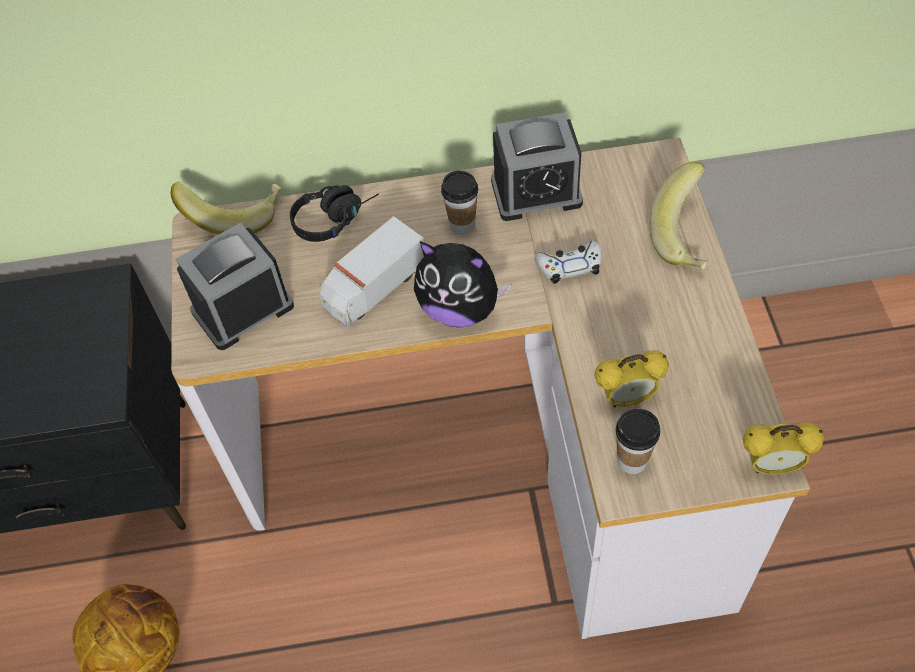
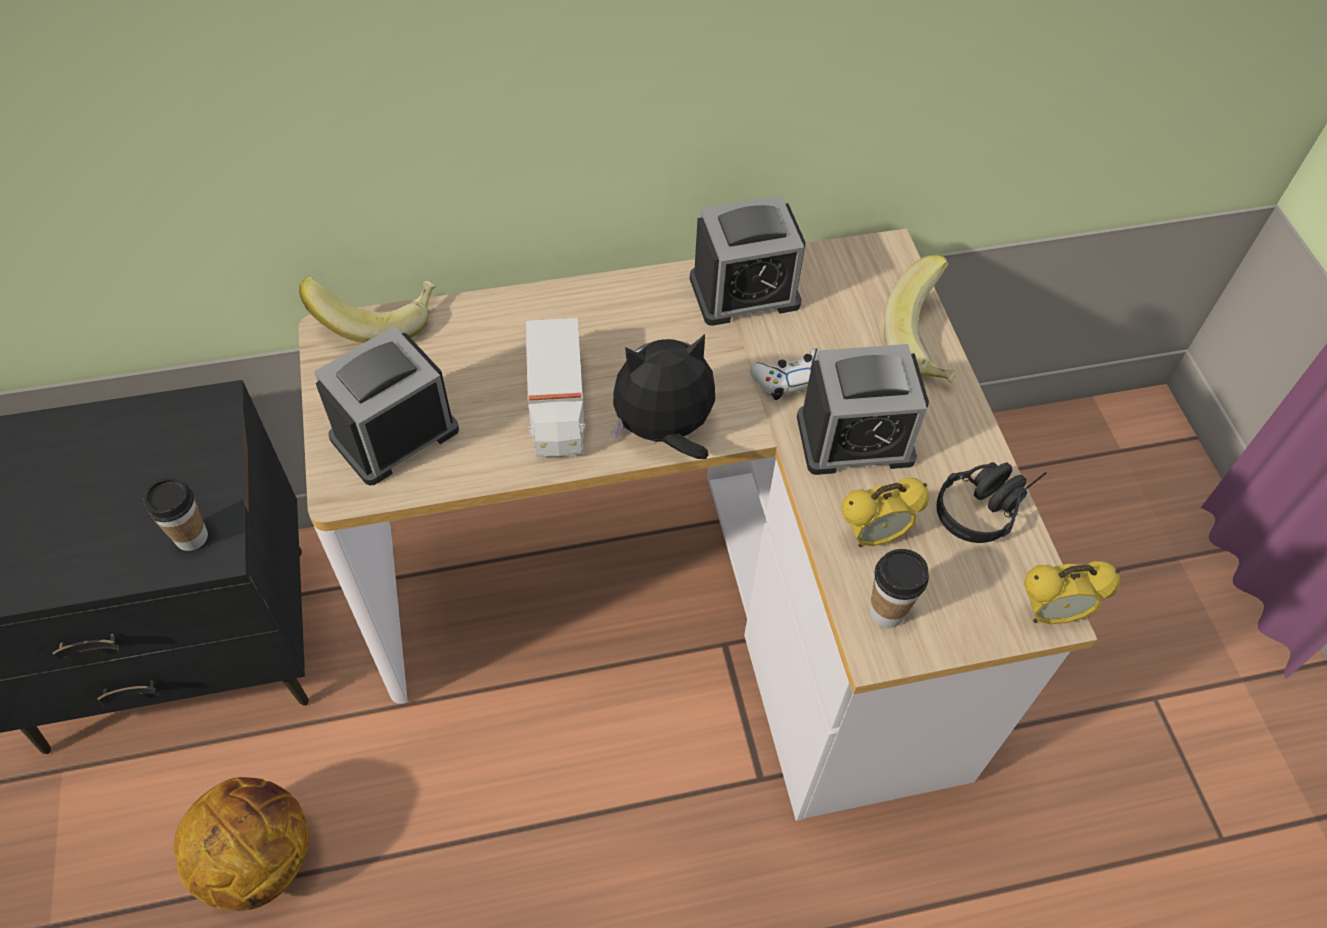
camera: 10 degrees left, 0 degrees up
black headphones [290,185,379,242] -> black headphones moved to [937,462,1047,543]
toy truck [320,216,424,327] -> toy truck turned 45 degrees counterclockwise [525,318,586,457]
plush toy [414,241,511,328] -> plush toy turned 150 degrees clockwise [611,334,715,459]
cup [441,171,478,235] -> cup moved to [144,477,208,551]
none -> alarm clock [797,344,929,475]

